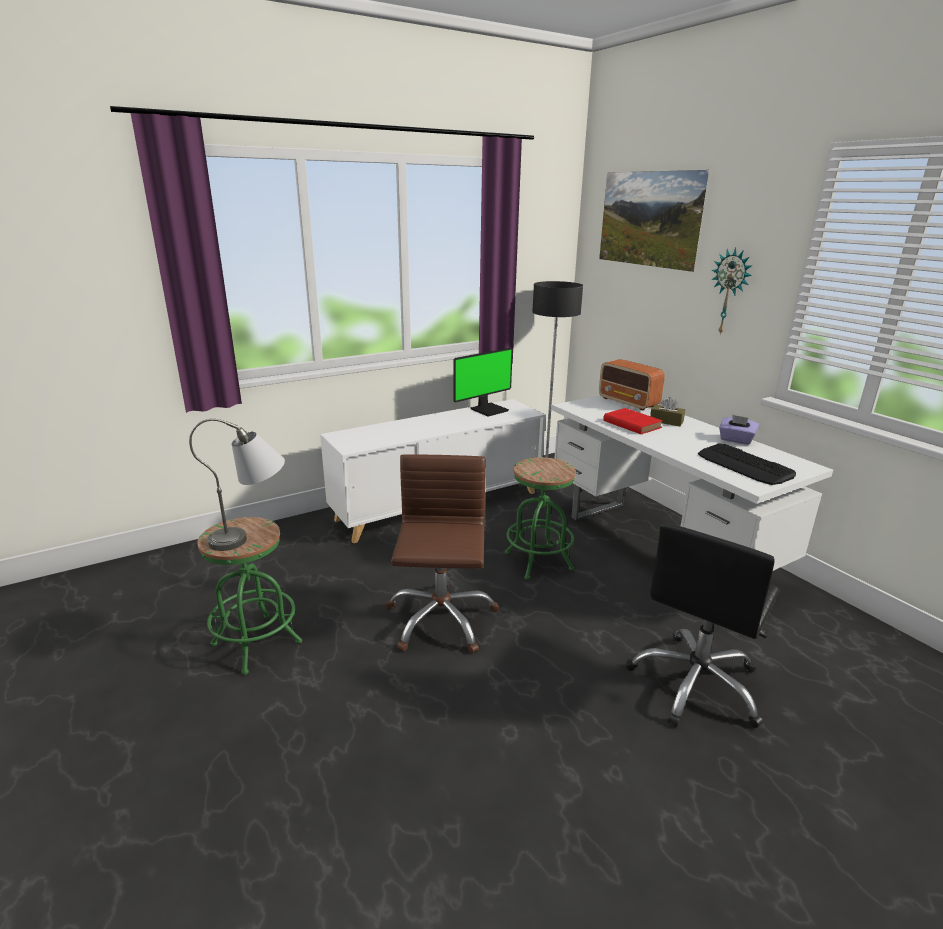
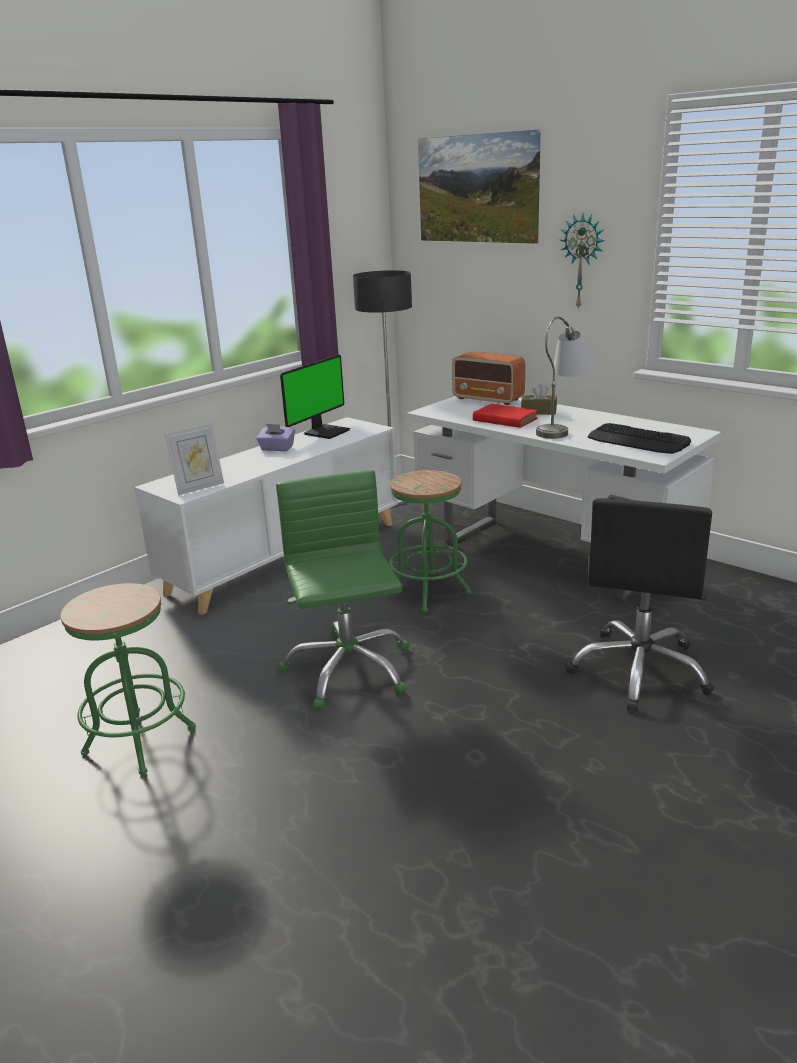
camera: 15 degrees left, 0 degrees up
grey table lamp [189,419,285,551] -> grey table lamp moved to [536,317,596,439]
brown office chair [386,454,499,654] -> green office chair [276,470,410,710]
purple tissue box [719,415,759,445] -> purple tissue box moved to [256,424,295,451]
none -> picture frame [165,423,224,495]

